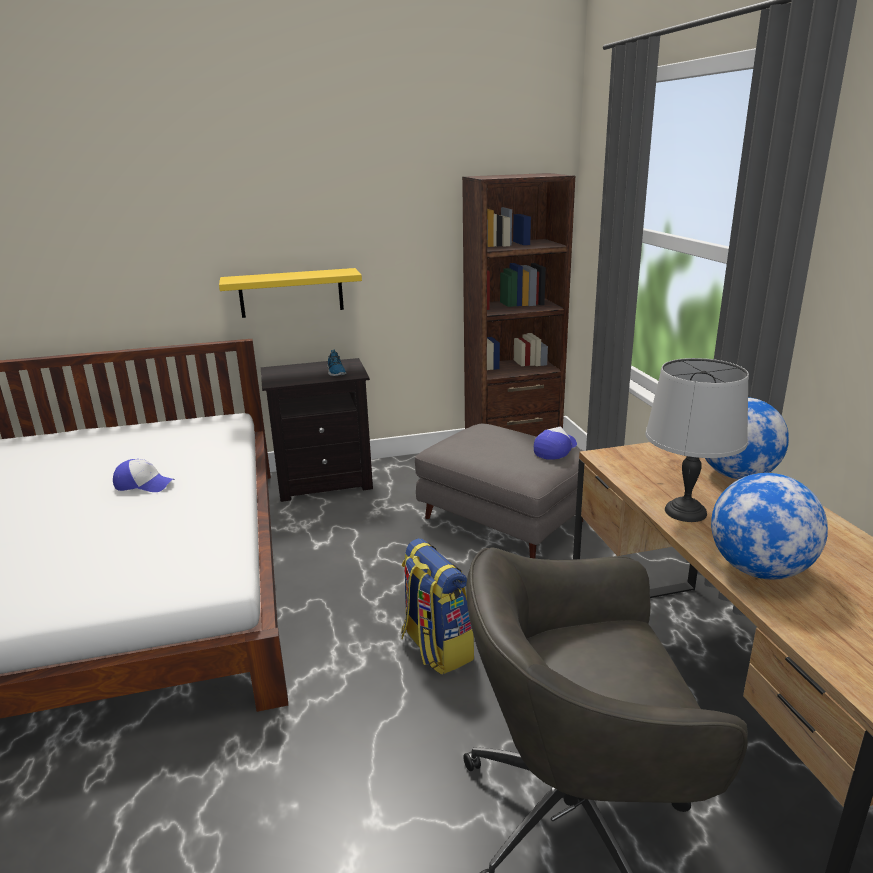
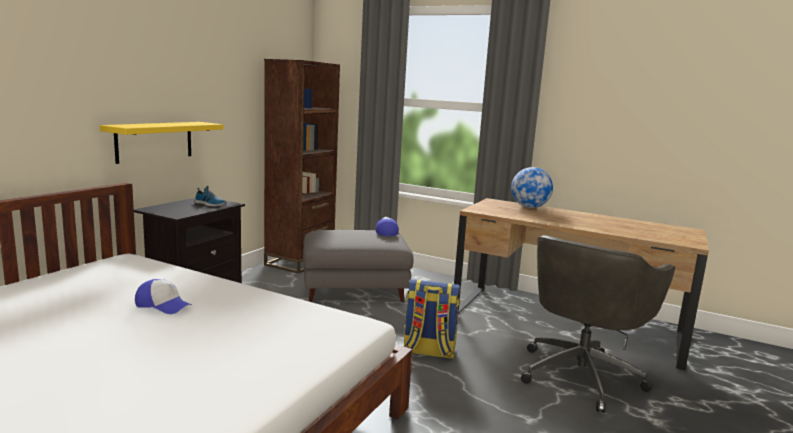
camera: 50 degrees left, 10 degrees down
cap [113,459,175,492] -> cap turned 60 degrees clockwise [135,279,192,314]
grey table lamp [645,358,749,522] -> none
globe [711,473,828,580] -> none

